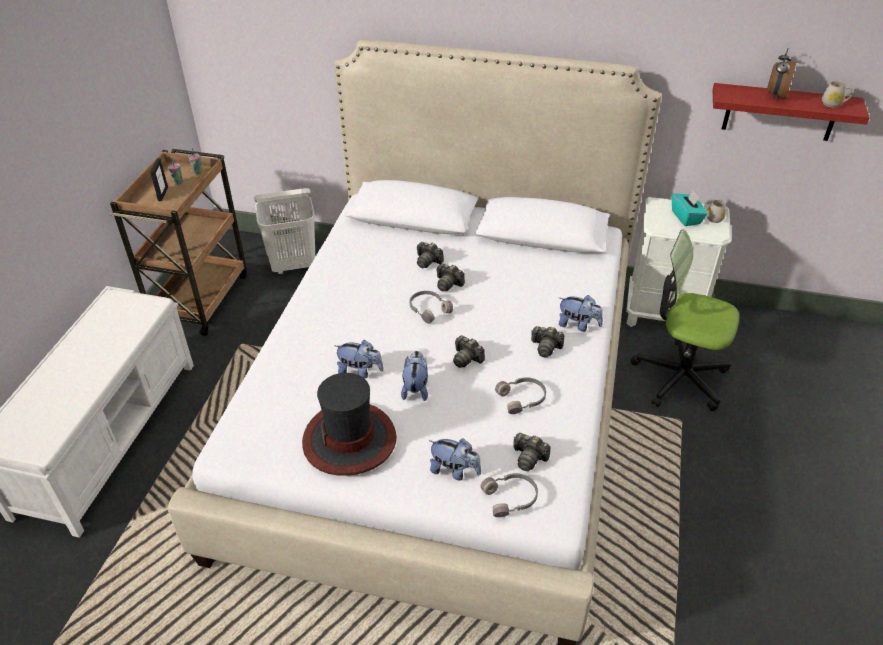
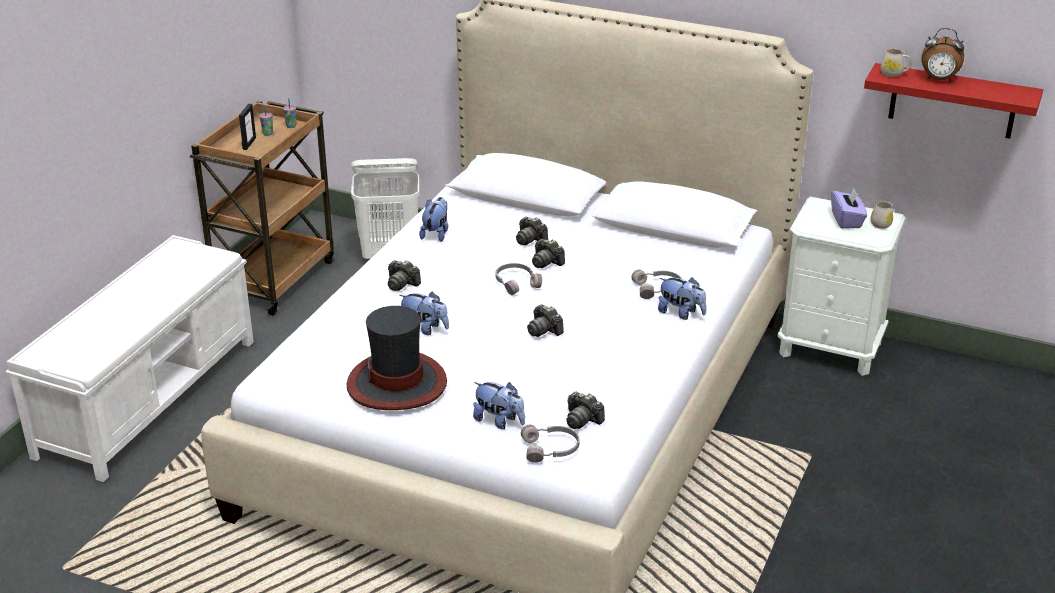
camera: 10 degrees right, 10 degrees down
plush toy [401,351,428,401] -> plush toy moved to [419,197,448,242]
grey headphones [495,377,546,414] -> grey headphones moved to [631,269,682,299]
camera [531,326,564,358] -> camera moved to [388,260,421,291]
office chair [631,229,739,411] -> none
turquoise tissue box [672,190,707,226] -> purple tissue box [831,188,867,229]
alarm clock [767,48,796,100] -> alarm clock turned 105 degrees counterclockwise [922,28,965,82]
white mug [822,81,853,108] -> white mug moved to [881,48,911,77]

